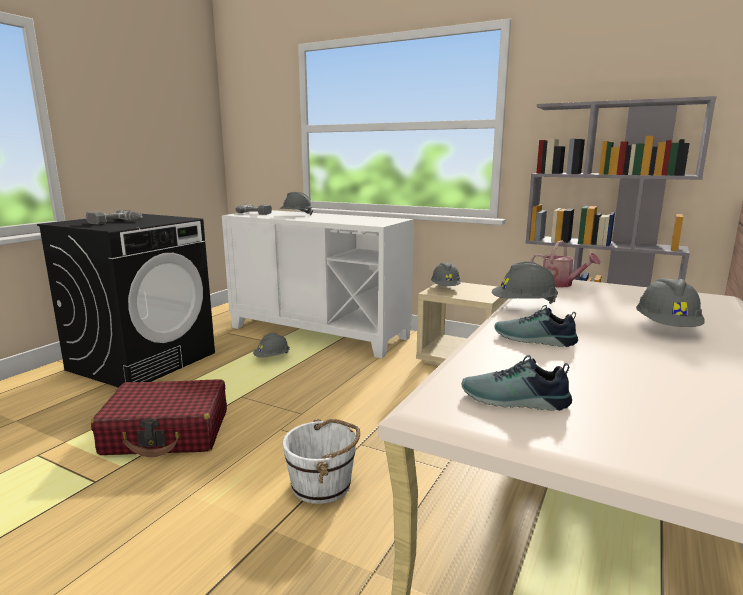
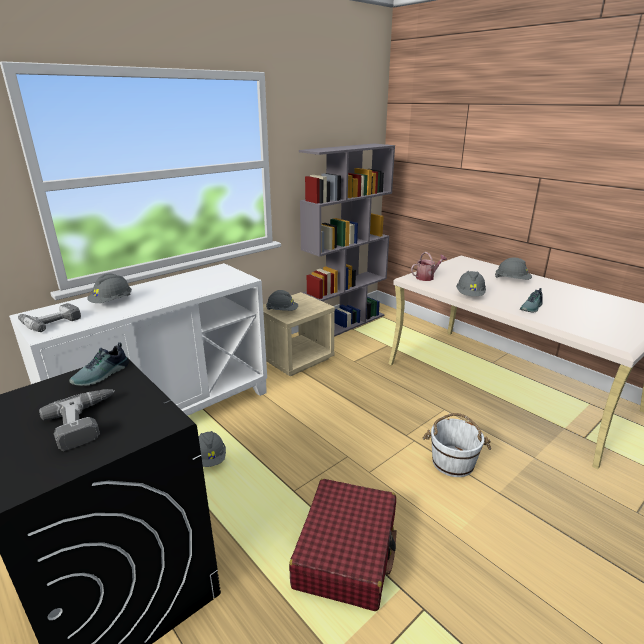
camera: 70 degrees left, 10 degrees up
shoe [462,355,572,411] -> shoe moved to [69,342,129,386]

